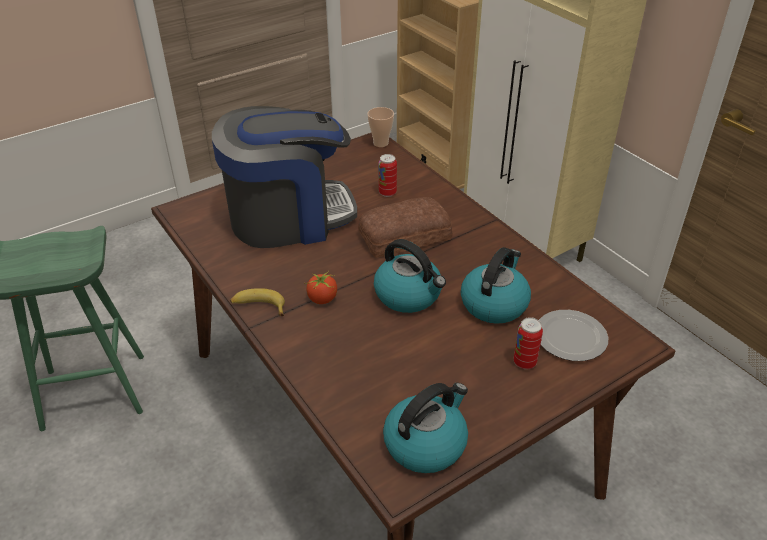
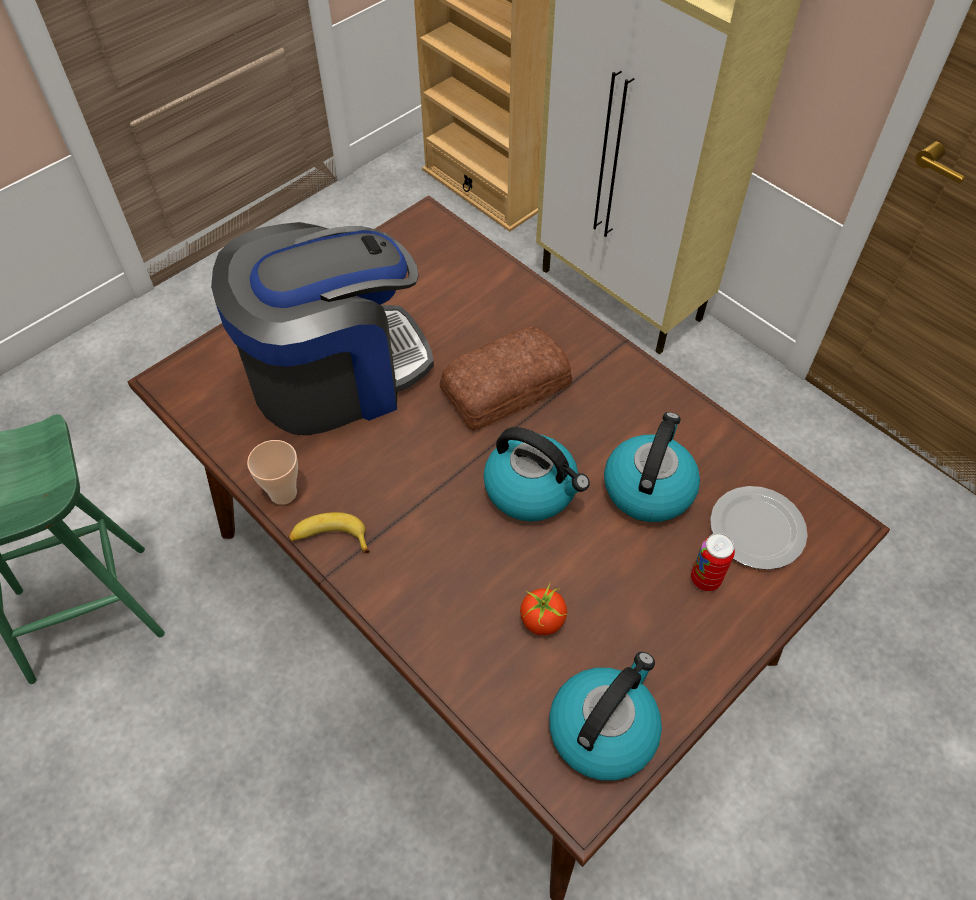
camera: 10 degrees left, 15 degrees up
tomato [305,271,337,304] -> tomato moved to [520,583,567,635]
cup [367,107,394,147] -> cup moved to [247,440,298,505]
can [378,154,397,197] -> none

